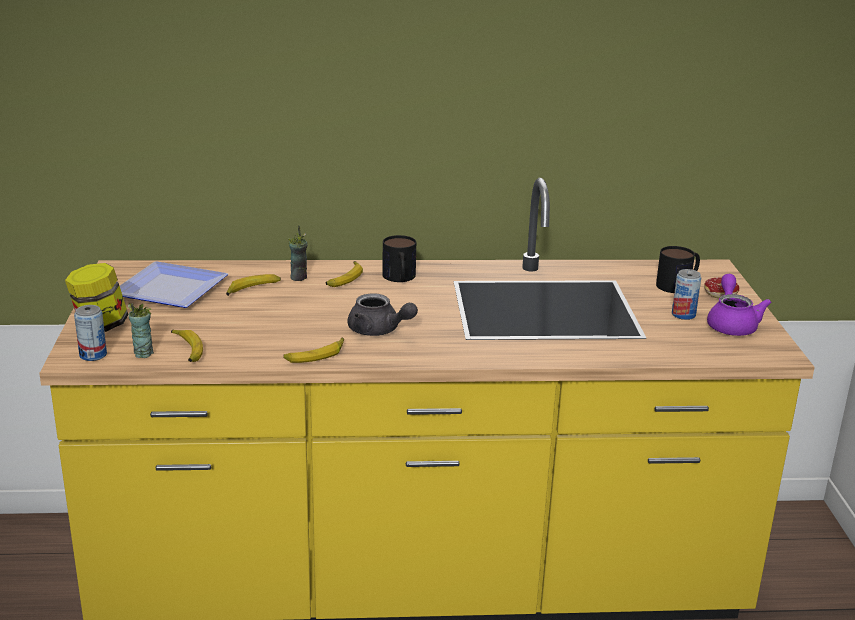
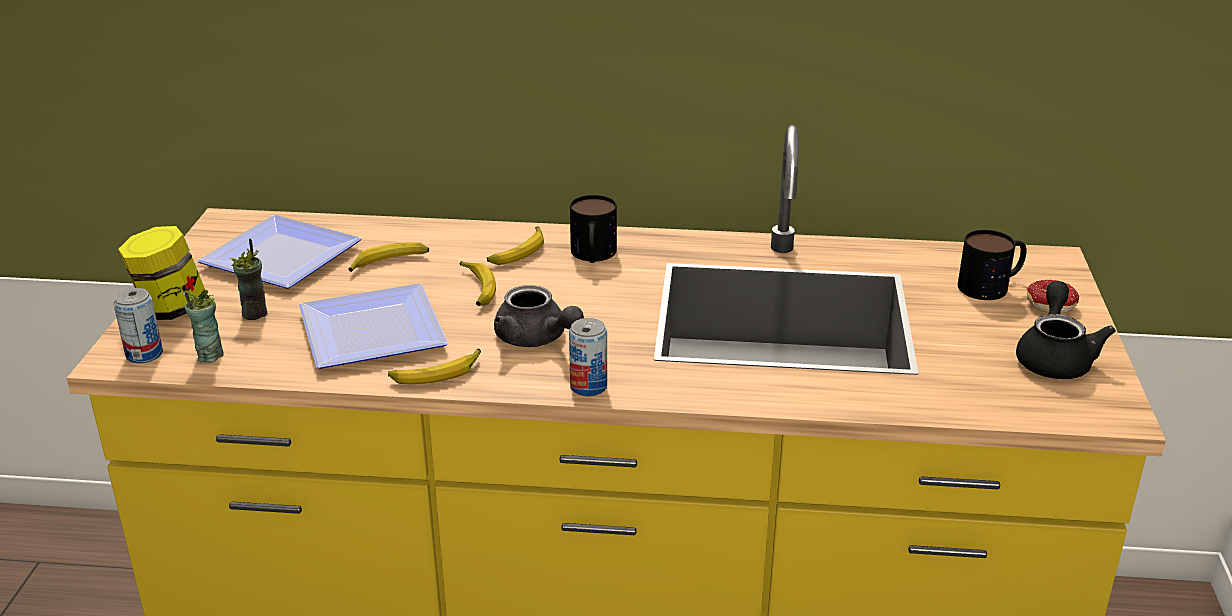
camera: 10 degrees right, 5 degrees up
banana [171,330,203,362] -> banana moved to [460,261,496,306]
cup [288,226,308,281] -> cup moved to [230,238,267,320]
can [672,269,701,320] -> can moved to [569,318,607,396]
purple teapot [707,274,771,336] -> black teapot [1016,281,1116,379]
none -> plate [299,284,448,369]

